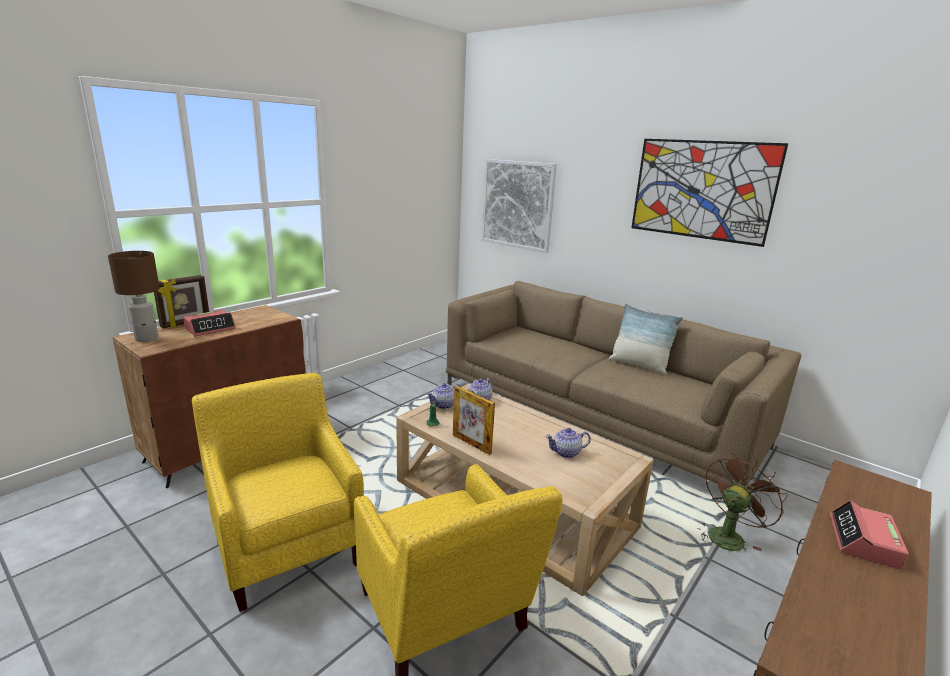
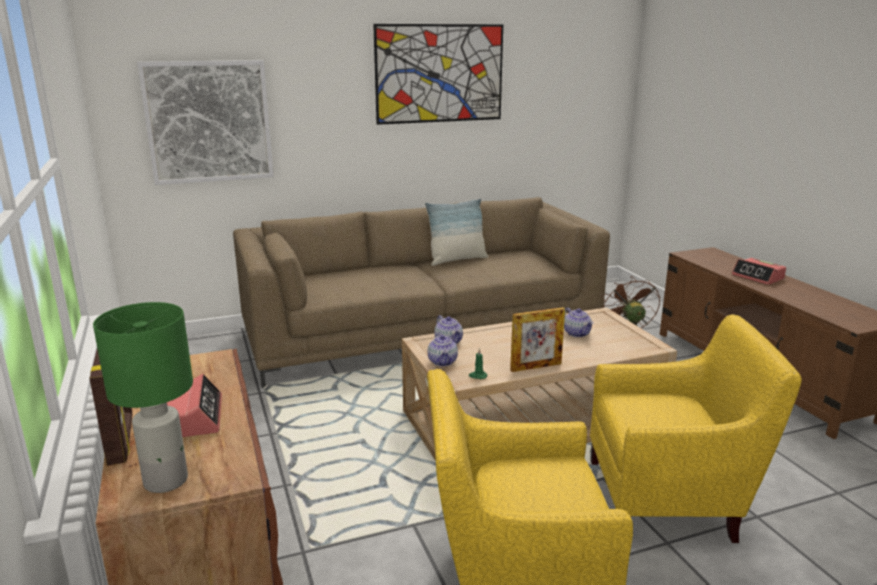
camera: 60 degrees left, 0 degrees up
brown table lamp [108,251,160,342] -> green table lamp [93,302,193,493]
teapot [546,428,591,458] -> teapot turned 45 degrees counterclockwise [564,308,594,337]

